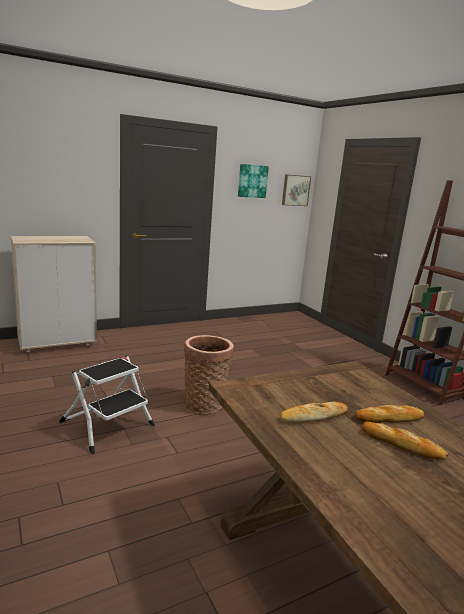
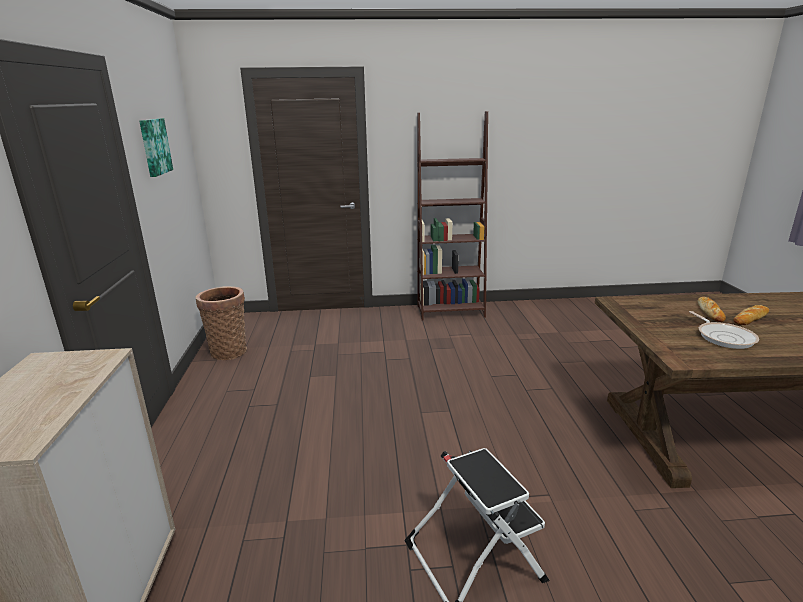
camera: 65 degrees left, 5 degrees up
basket [184,335,234,415] -> basket moved to [196,286,247,360]
bread [280,401,348,423] -> frying pan [689,311,759,349]
picture [282,174,311,206] -> none

